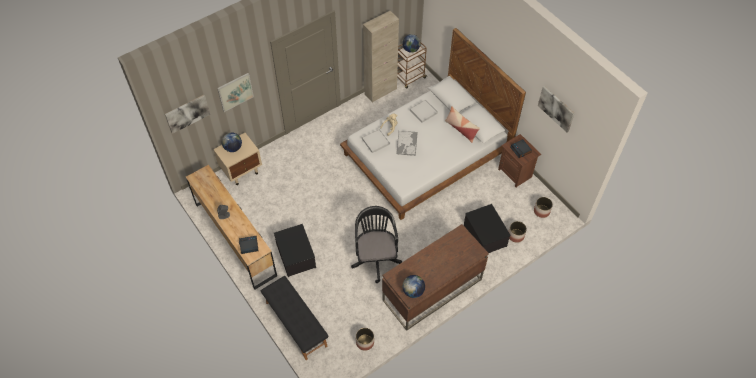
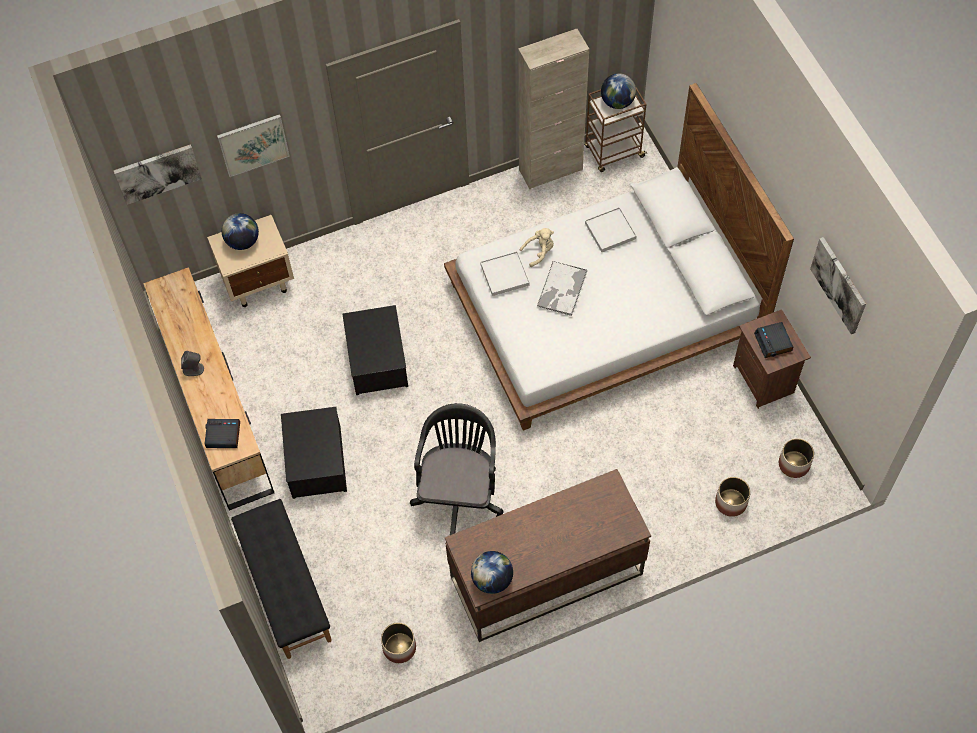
camera: 15 degrees right, 5 degrees up
pillow [445,106,480,143] -> none
storage box [464,204,511,253] -> storage box moved to [342,305,408,395]

